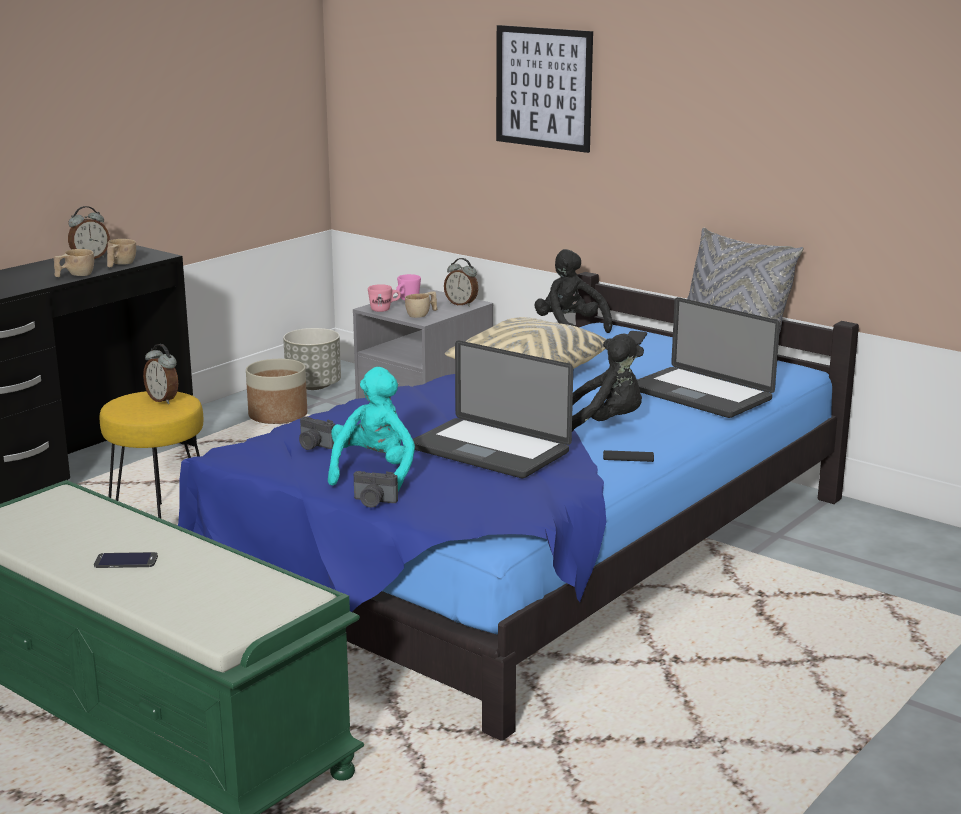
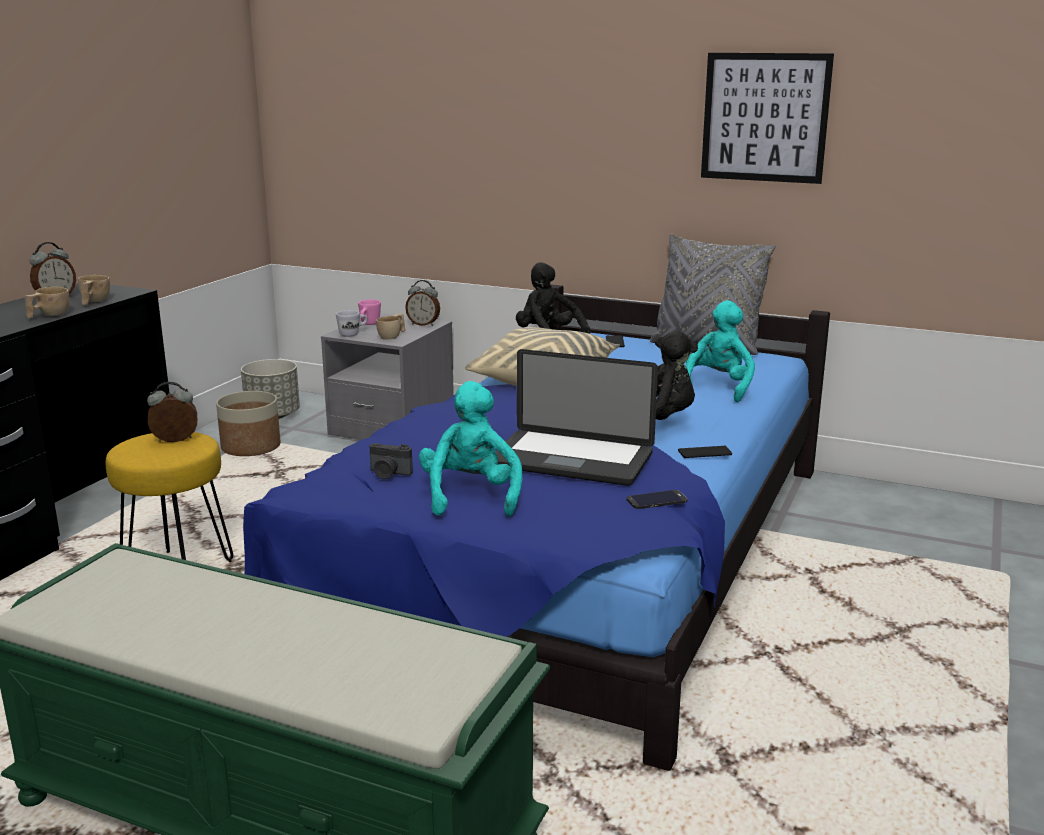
camera: 15 degrees left, 0 degrees up
phone [94,552,158,568] -> phone moved to [627,490,687,509]
alarm clock [143,344,178,404] -> alarm clock turned 135 degrees clockwise [147,382,198,442]
camera [354,471,398,508] -> none
pink mug [368,284,401,312] -> white mug [336,310,367,337]
picture [496,25,593,153] -> picture moved to [701,53,834,184]
laptop [637,297,780,418] -> turquoise plush toy [686,300,755,402]

